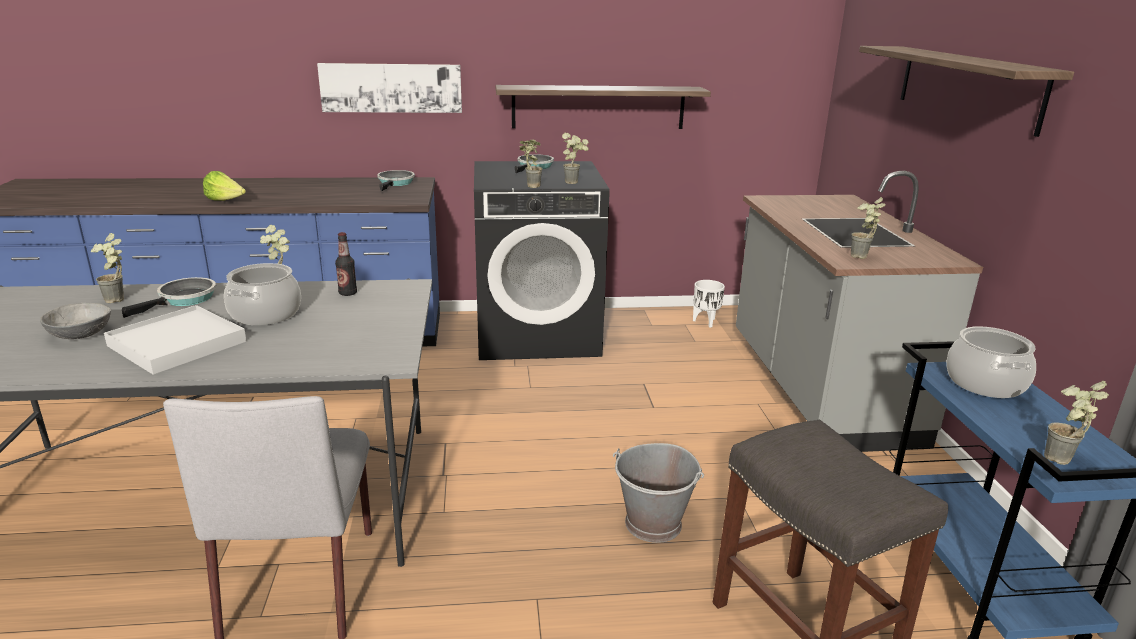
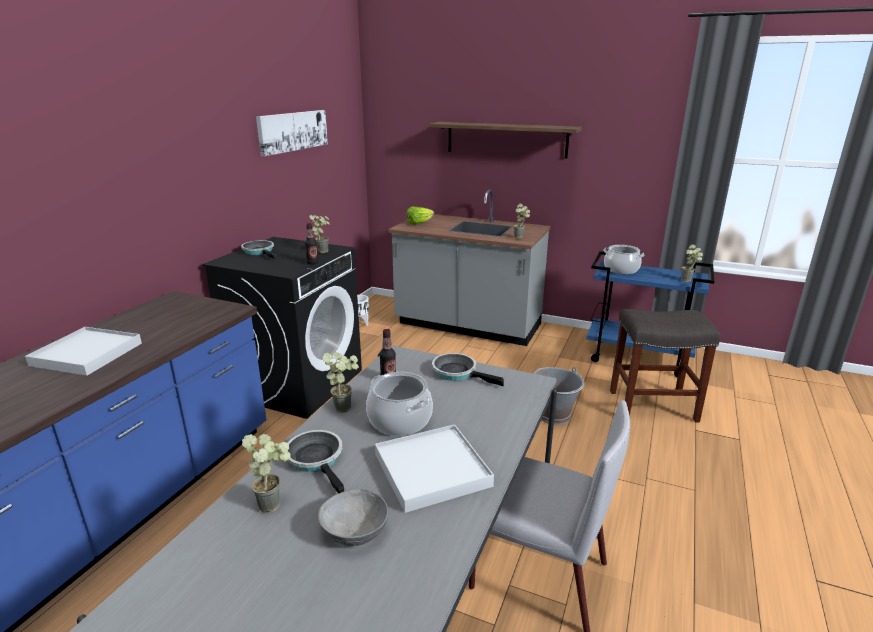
camera: 60 degrees left, 0 degrees up
lettuce [203,171,246,201] -> lettuce moved to [407,206,434,224]
picture [317,63,462,113] -> picture moved to [256,110,328,156]
frying pan [377,170,415,191] -> frying pan moved to [432,353,504,386]
shelf [496,85,711,129] -> none
potted plant [519,140,543,188] -> bottle [305,223,318,264]
none -> white tray [25,327,142,376]

